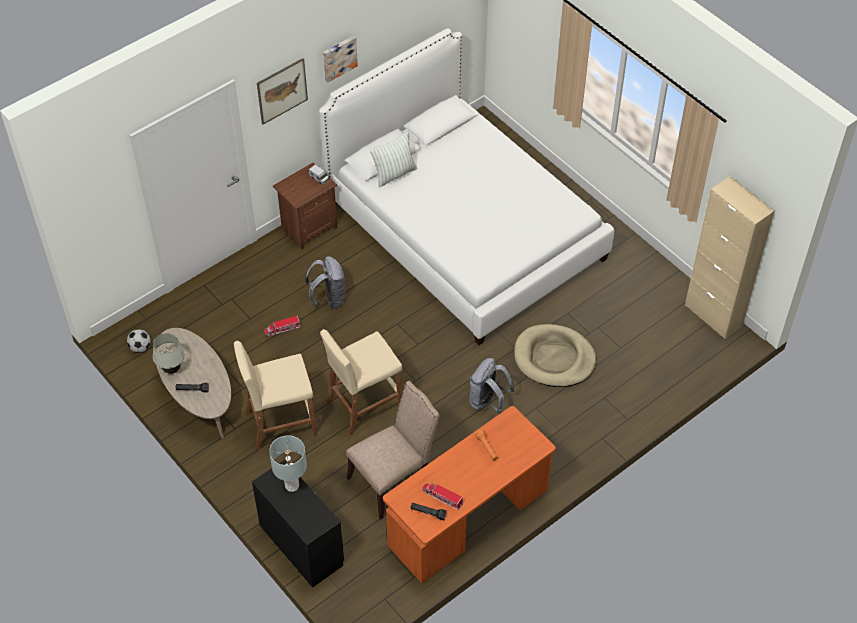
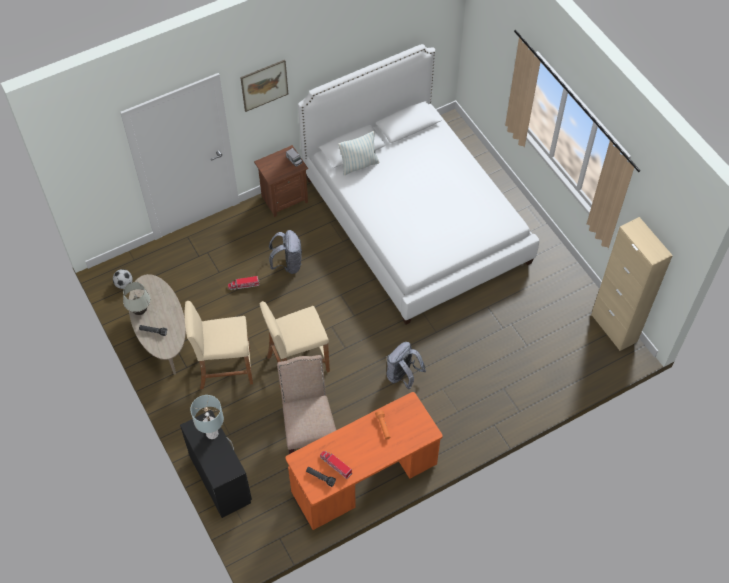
camera: 10 degrees right, 5 degrees up
picture [323,36,358,82] -> none
beige chair [346,381,440,520] -> beige chair turned 75 degrees counterclockwise [277,355,336,454]
beige dog bed [514,324,596,387] -> none

